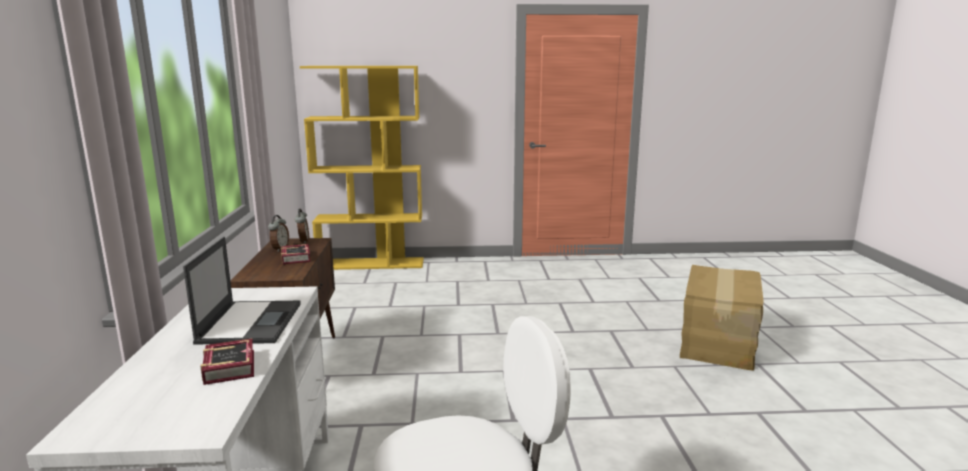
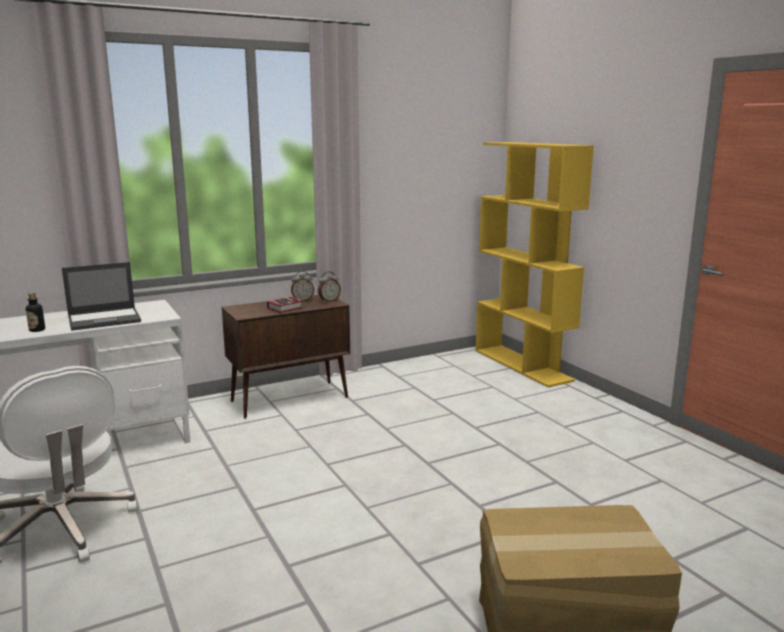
camera: 65 degrees right, 0 degrees up
book [200,339,254,385] -> bottle [26,292,45,332]

